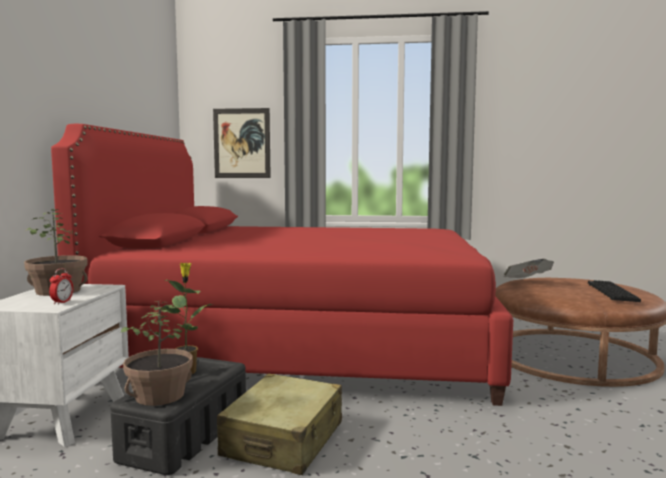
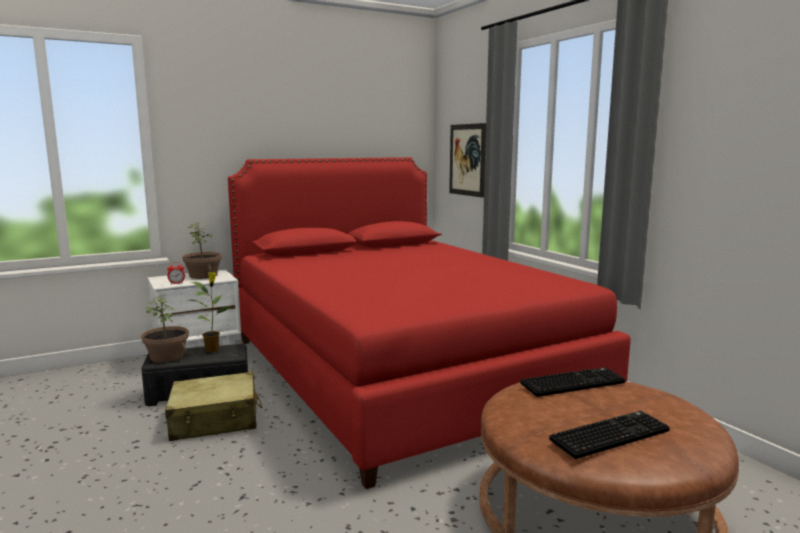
camera: 55 degrees right, 5 degrees up
newspaper [503,259,554,278] -> keyboard [520,367,625,397]

